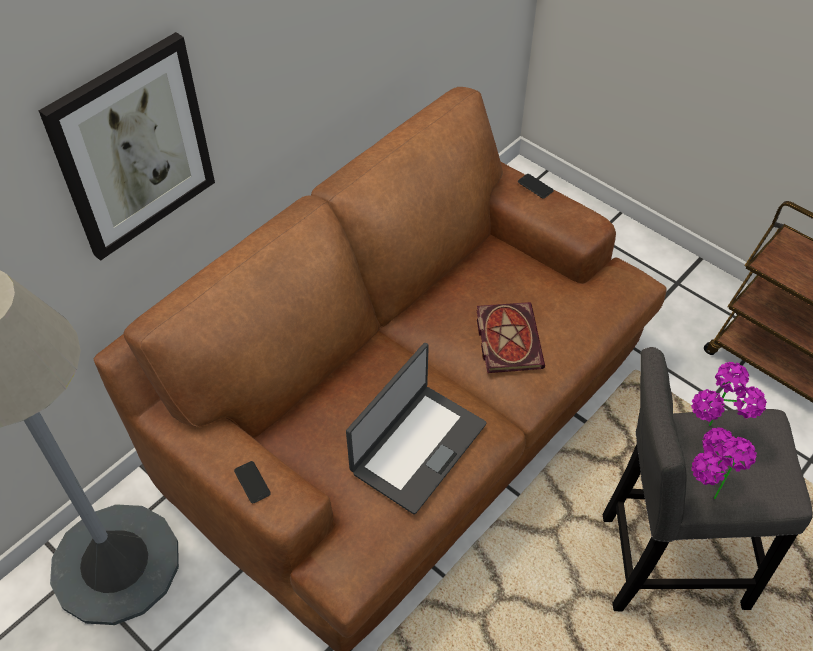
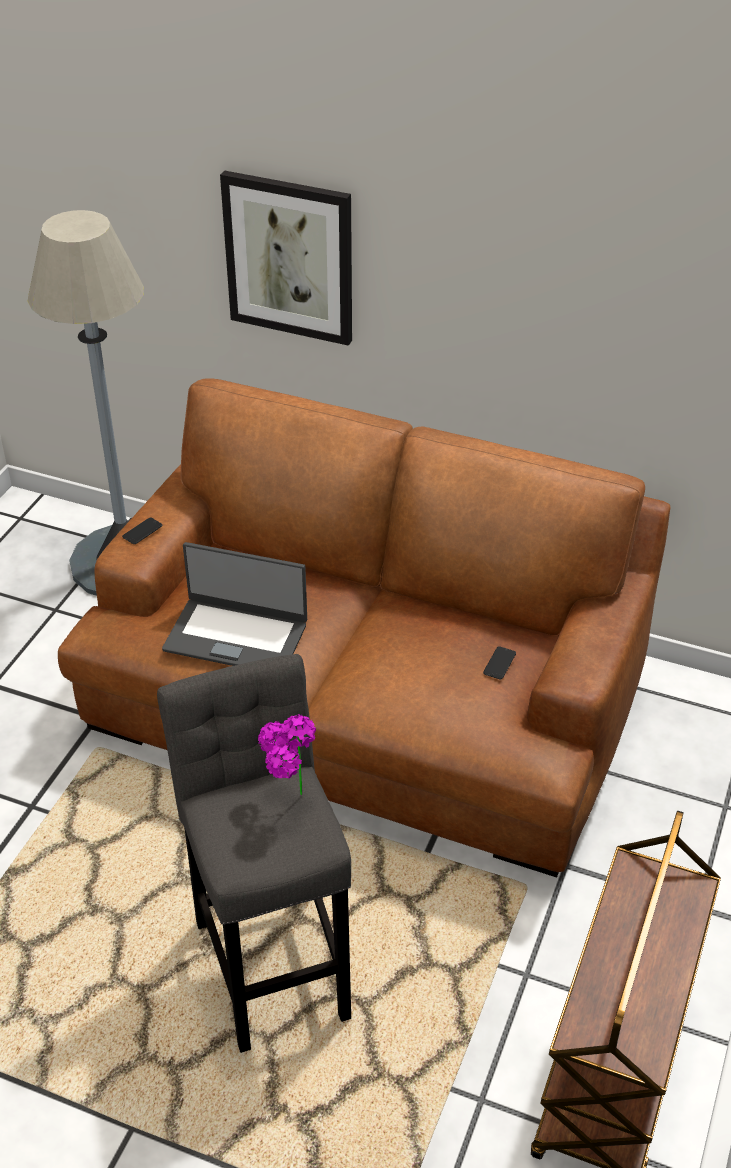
camera: 70 degrees right, 10 degrees down
book [477,302,545,373] -> none
phone [518,174,554,199] -> phone moved to [483,646,516,679]
potted plant [692,428,757,499] -> none

